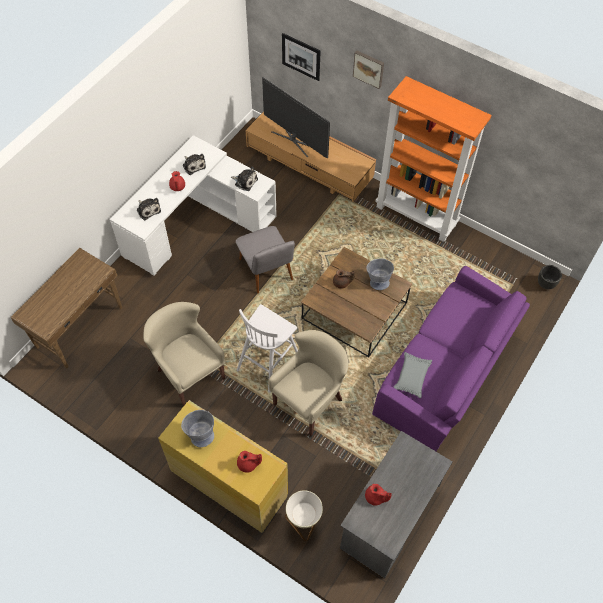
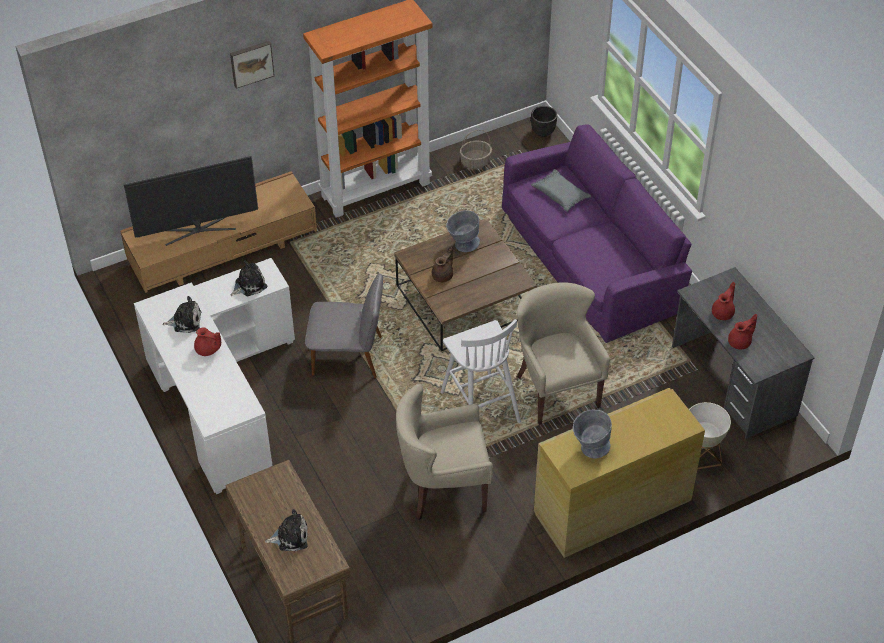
camera: 60 degrees left, 10 degrees down
plush toy [137,198,161,220] -> plush toy moved to [265,509,308,551]
red teapot [237,451,262,473] -> red teapot moved to [712,282,735,320]
picture [282,33,321,81] -> none
grey pillow [394,352,432,398] -> grey pillow moved to [531,169,591,212]
none -> basket [460,130,492,169]

